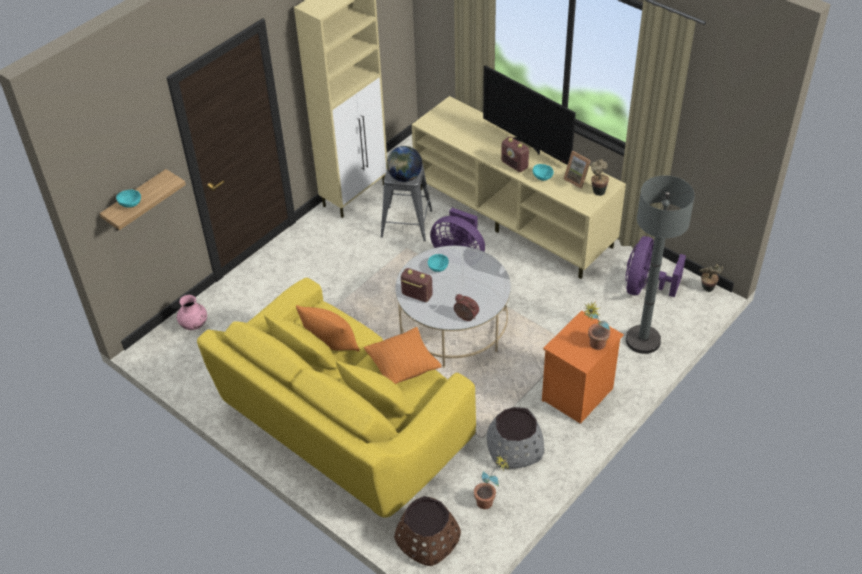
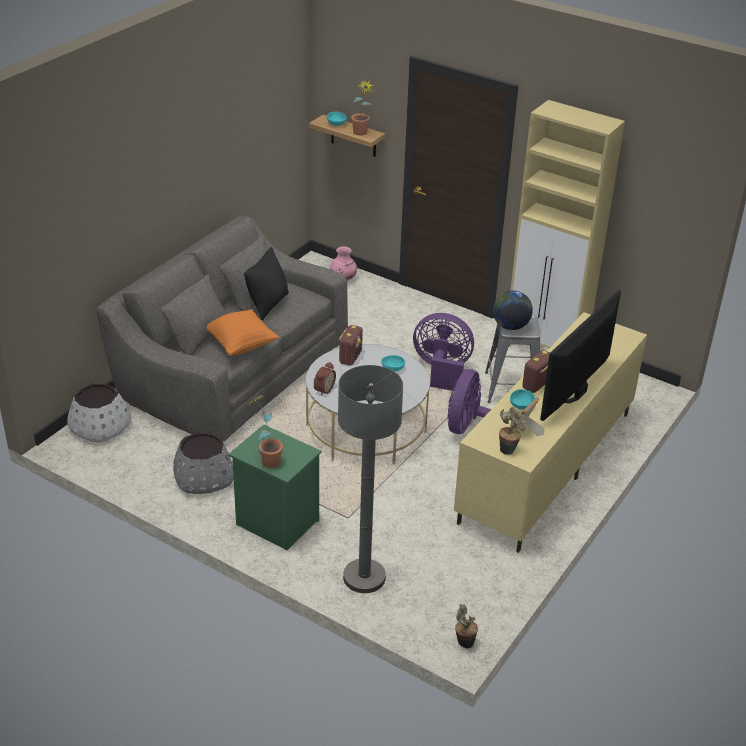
camera: 80 degrees right, 10 degrees down
yellow sofa [197,278,476,517] -> grey sofa [97,216,348,442]
orange pillow [296,305,360,352] -> black pillow [244,247,289,320]
brown planter [394,496,461,566] -> white planter [67,383,131,443]
potted plant [474,455,510,509] -> potted plant moved to [351,80,374,136]
orange nightstand [542,310,624,424] -> green nightstand [228,424,322,550]
purple fan [625,236,686,297] -> purple fan moved to [413,313,474,391]

